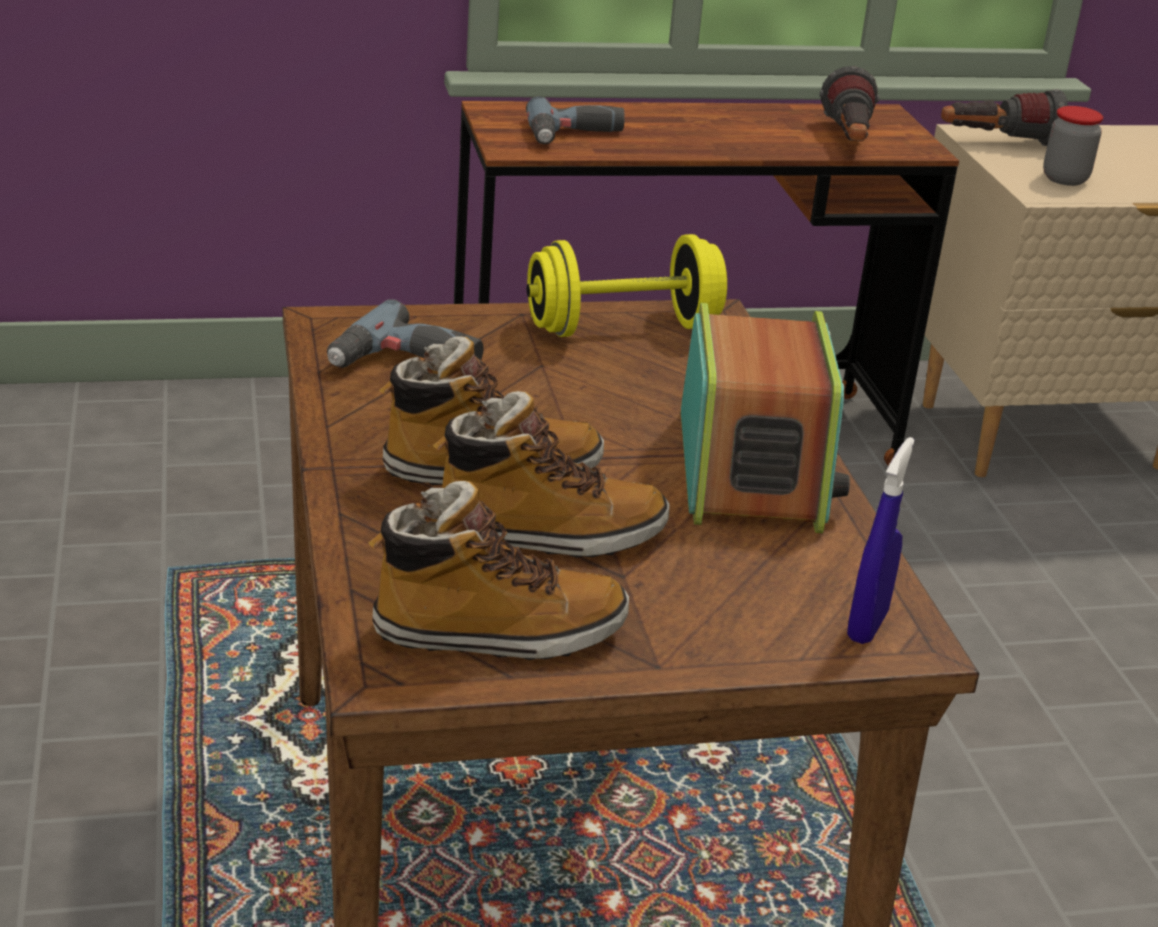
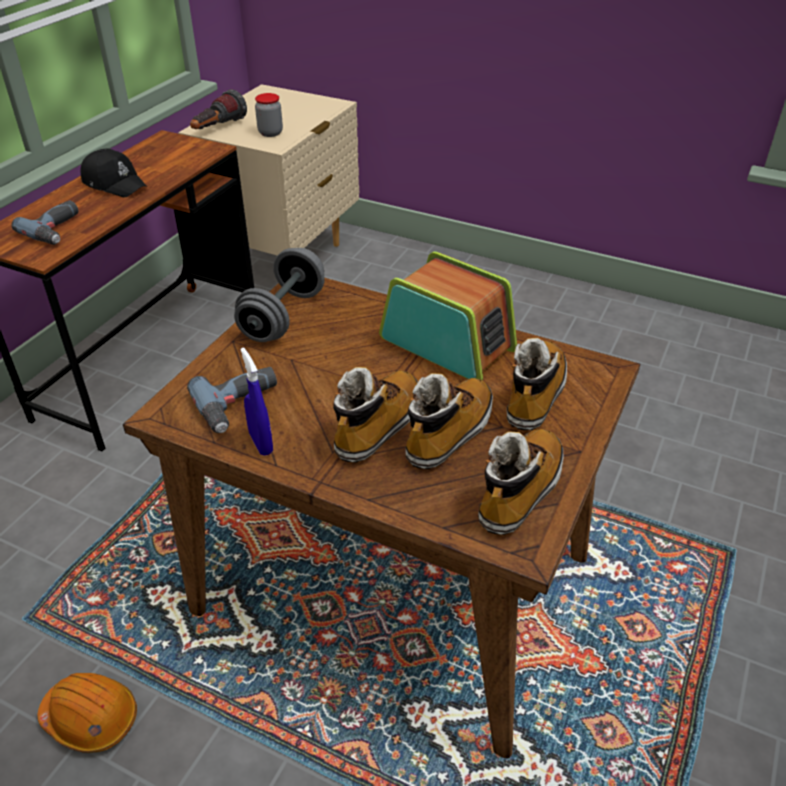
camera: 50 degrees left, 10 degrees up
yellow dumbbell [527,234,727,337] -> grey dumbbell [234,248,325,342]
flashlight [820,66,879,141] -> none
blue spray bottle [847,437,915,644] -> blue spray bottle moved to [240,348,273,456]
none -> orange hard hat [38,673,137,753]
none -> black cap [81,148,147,197]
none -> boot [507,338,567,430]

